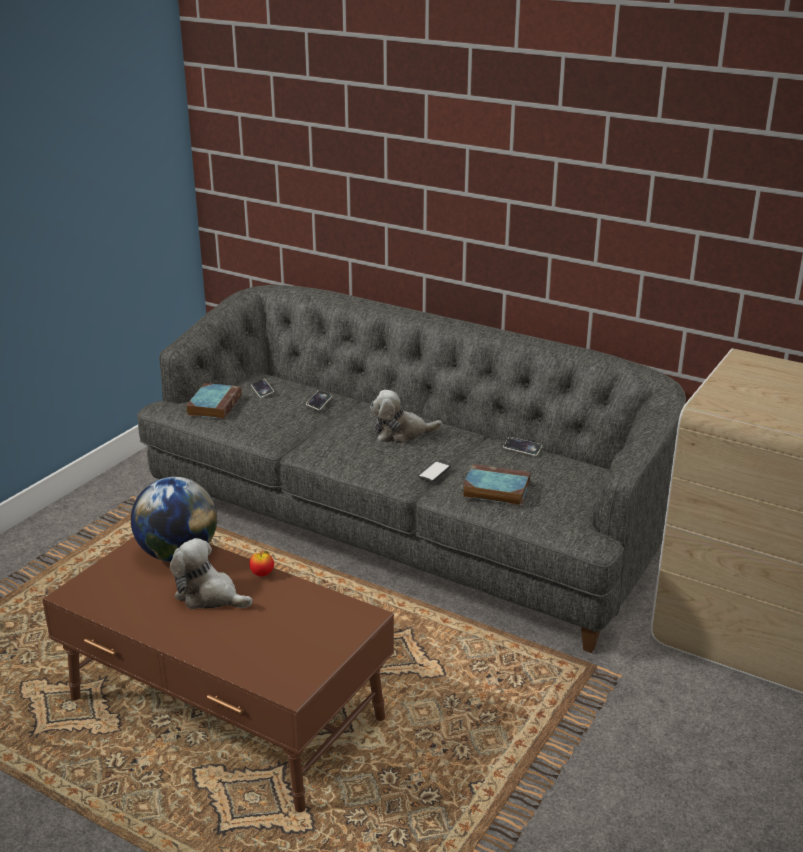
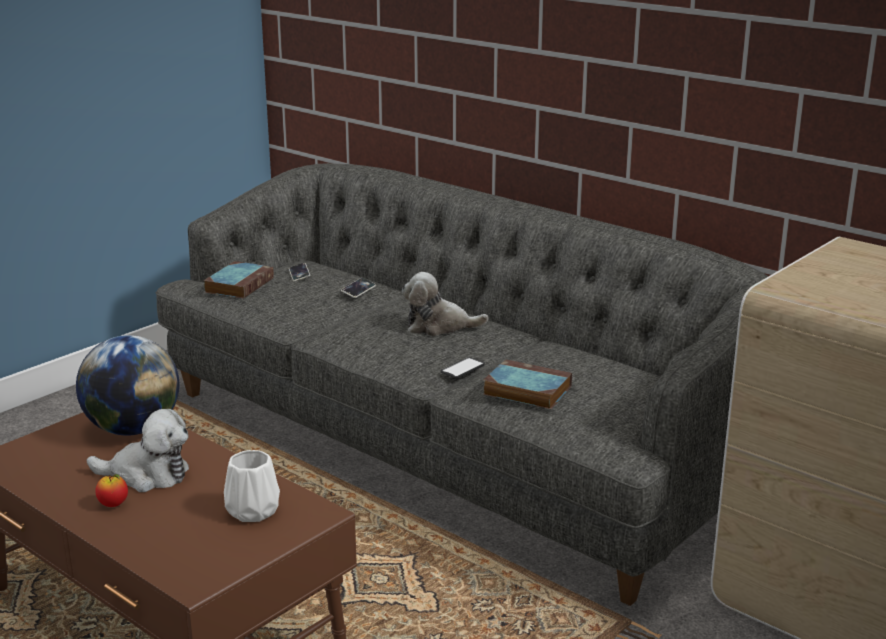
camera: 10 degrees right, 5 degrees down
plush toy [170,538,252,609] -> plush toy turned 150 degrees clockwise [87,409,189,492]
apple [249,551,274,576] -> apple moved to [95,474,128,507]
phone [503,437,542,456] -> none
none -> white vase [224,450,280,522]

